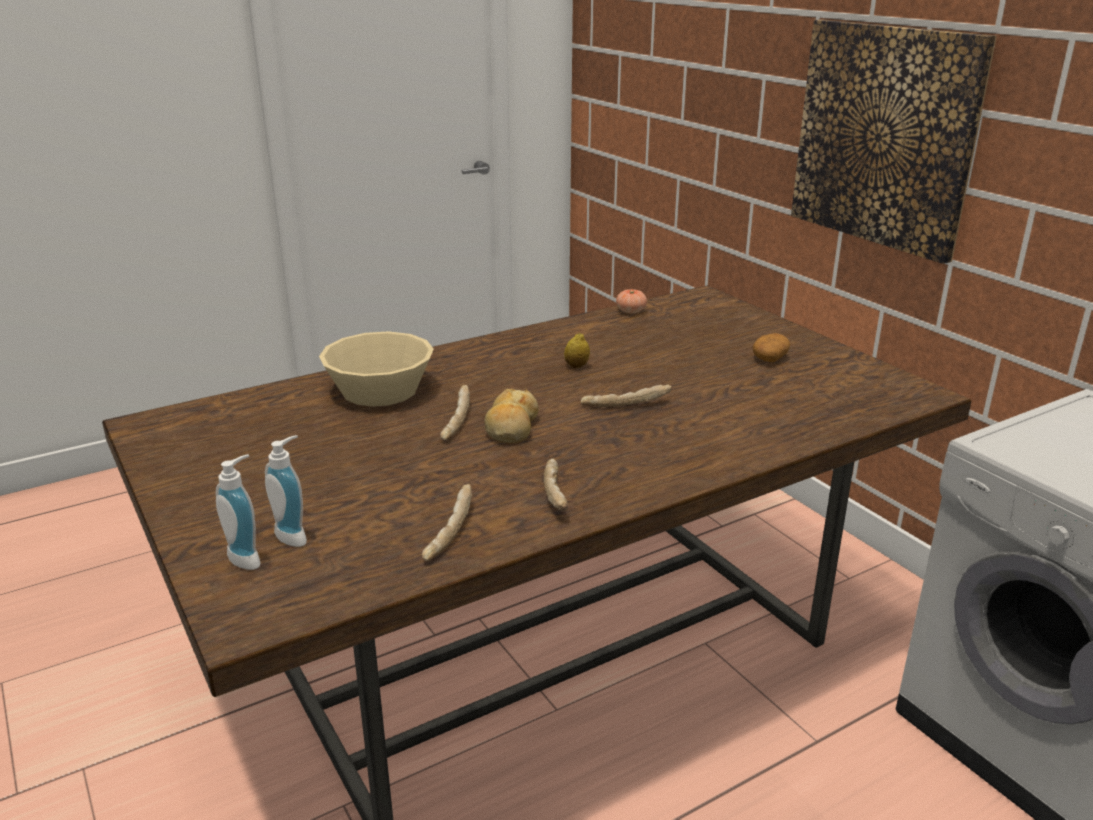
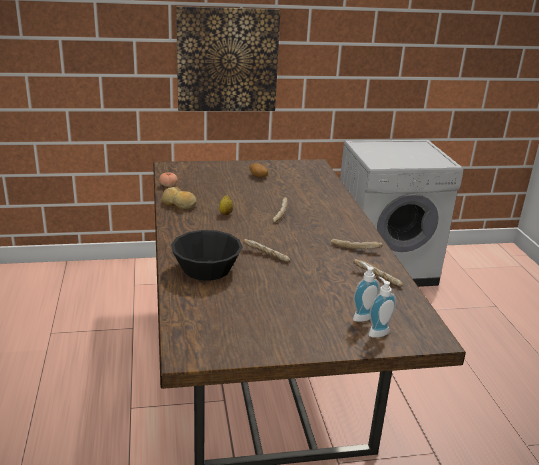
camera: 70 degrees left, 0 degrees up
beige bowl [319,331,434,407] -> black bowl [171,230,243,281]
bread [484,389,539,443] -> bread moved to [161,187,197,210]

